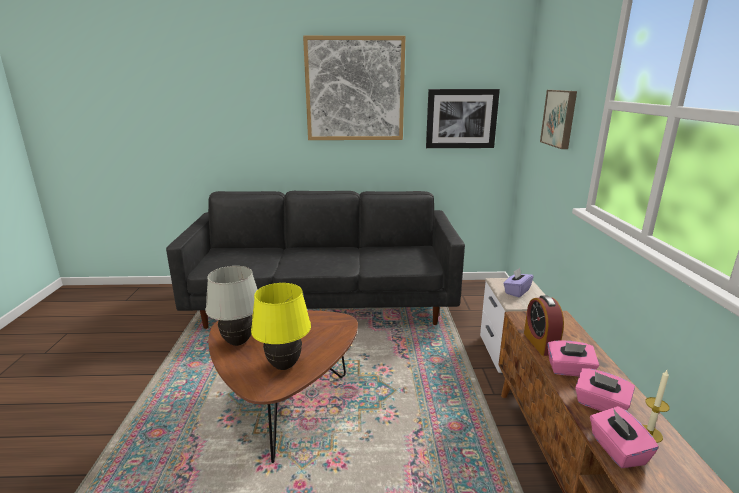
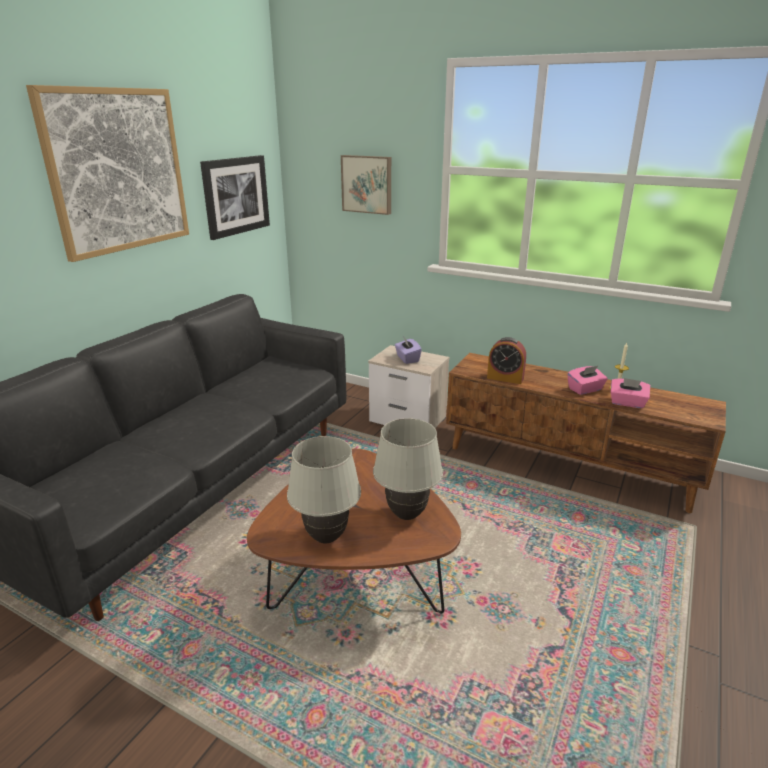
camera: 60 degrees left, 5 degrees up
yellow table lamp [251,283,311,370] -> white table lamp [373,418,443,520]
pink tissue box [547,341,599,377] -> none

